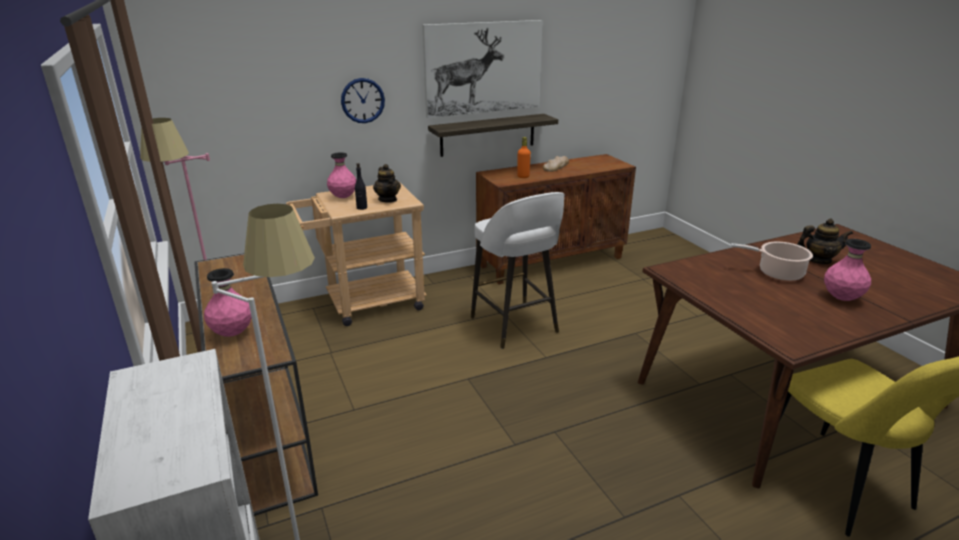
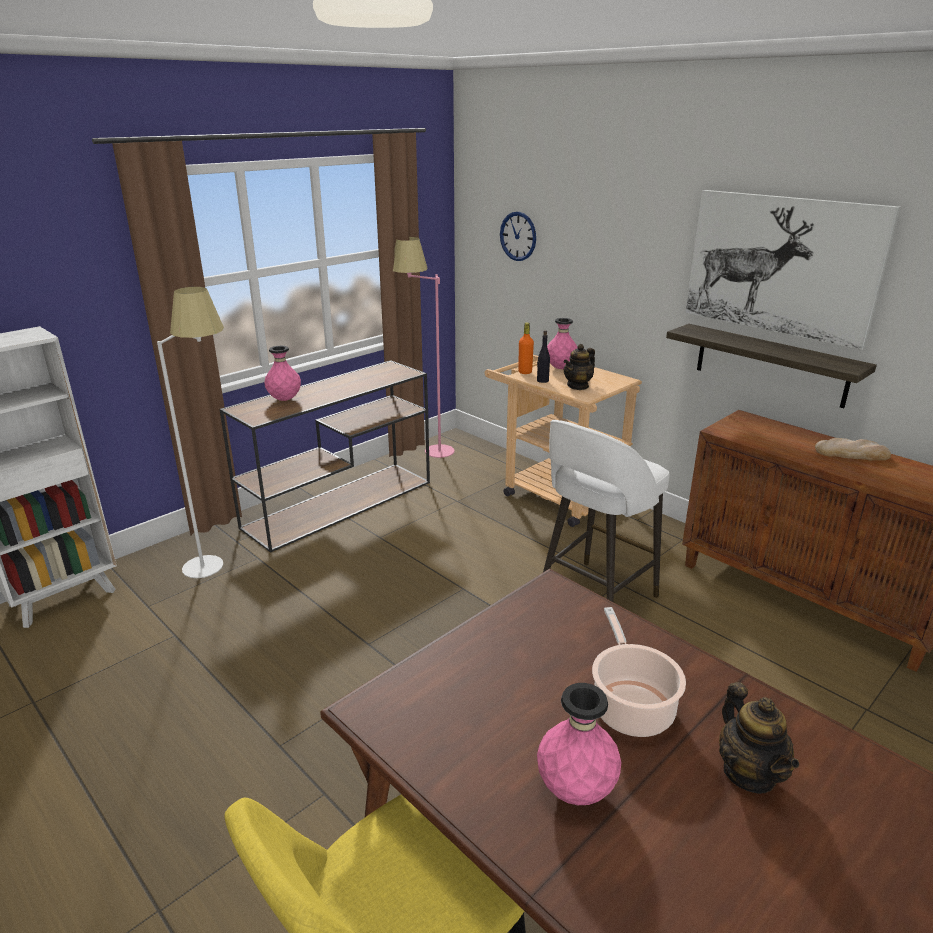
camera: 70 degrees right, 0 degrees up
wall clock [341,78,385,123] -> wall clock moved to [500,212,536,261]
orange bottle [517,137,531,178] -> orange bottle moved to [518,322,534,374]

